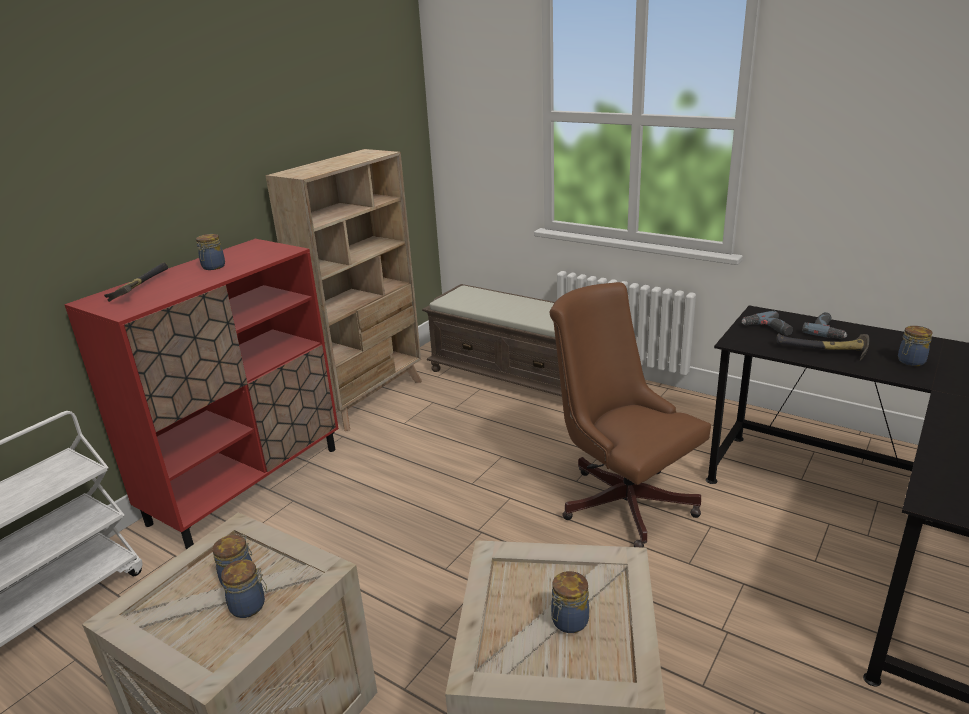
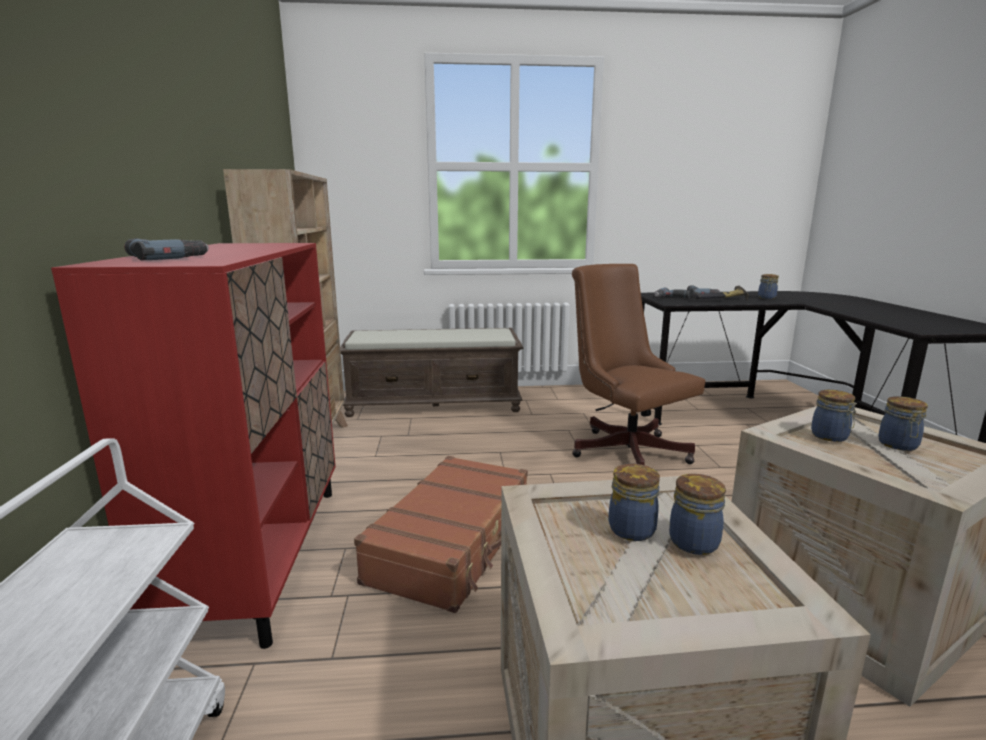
camera: 40 degrees left, 10 degrees down
hammer [104,262,168,302] -> power drill [124,238,209,260]
jar [196,234,225,270] -> jar moved to [811,390,857,442]
brown office chair [549,282,711,548] -> brown office chair turned 45 degrees clockwise [572,264,705,465]
none -> brown suitcase [354,456,528,613]

